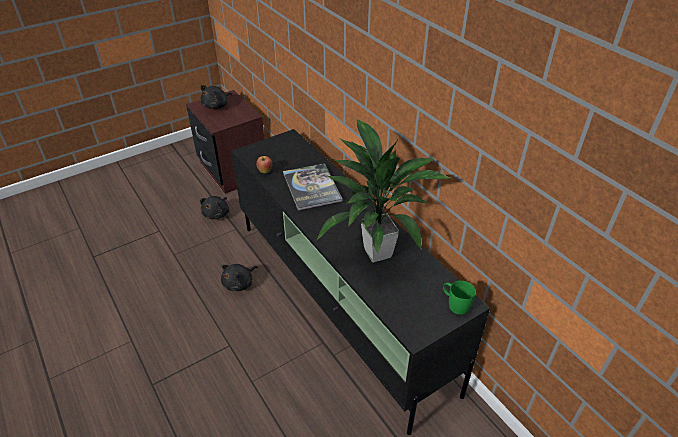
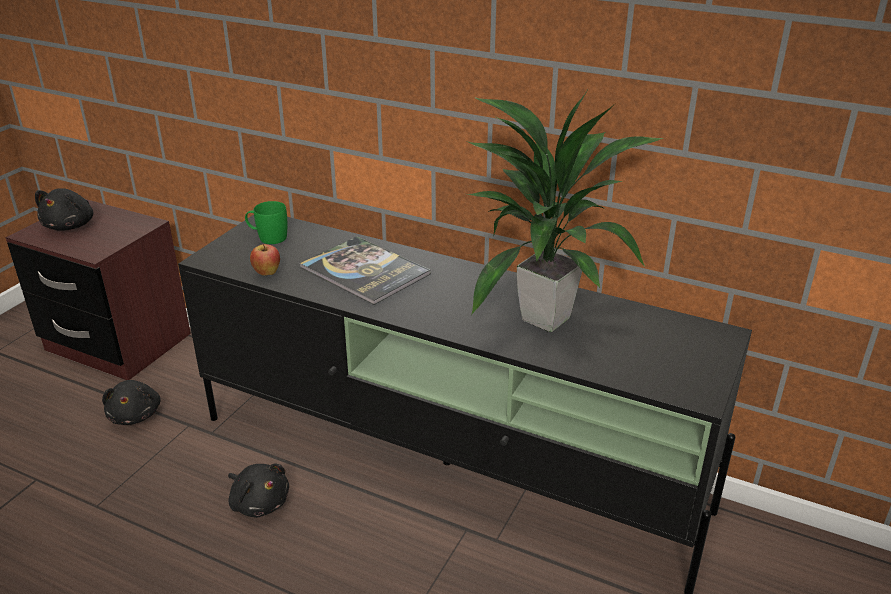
camera: 30 degrees left, 10 degrees down
black plush toy [221,264,258,291] -> black plush toy turned 60 degrees counterclockwise [228,464,289,518]
green mug [443,281,476,315] -> green mug moved to [245,201,287,244]

